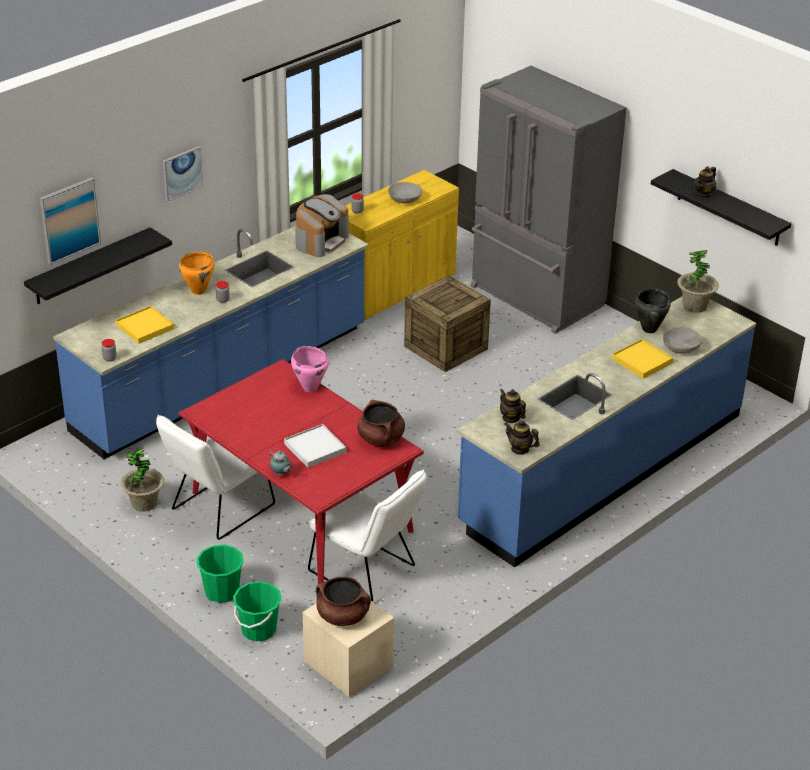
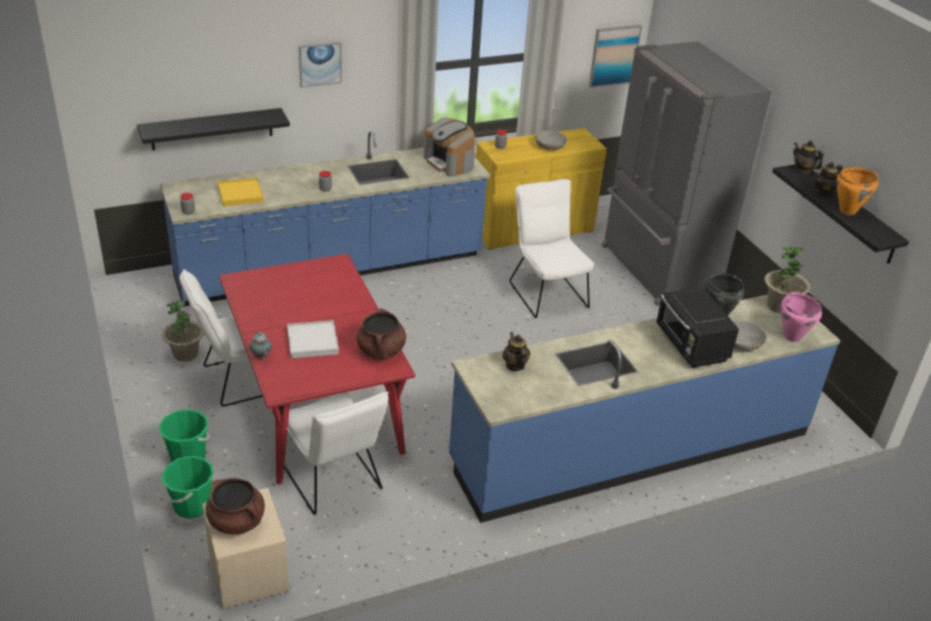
camera: 20 degrees right, 0 degrees up
picture [40,177,101,265] -> picture moved to [589,25,642,88]
orange cooking pot [179,251,215,295] -> orange cooking pot moved to [836,167,878,215]
pink cooking pot [291,346,329,392] -> pink cooking pot moved to [780,292,822,342]
coffee machine [295,194,349,257] -> coffee machine turned 90 degrees clockwise [424,118,475,177]
crate [404,275,491,372] -> white chair [510,179,594,318]
teapot [504,420,540,455] -> teapot moved to [793,140,824,174]
yellow tray [612,339,673,379] -> black microwave [656,287,739,368]

